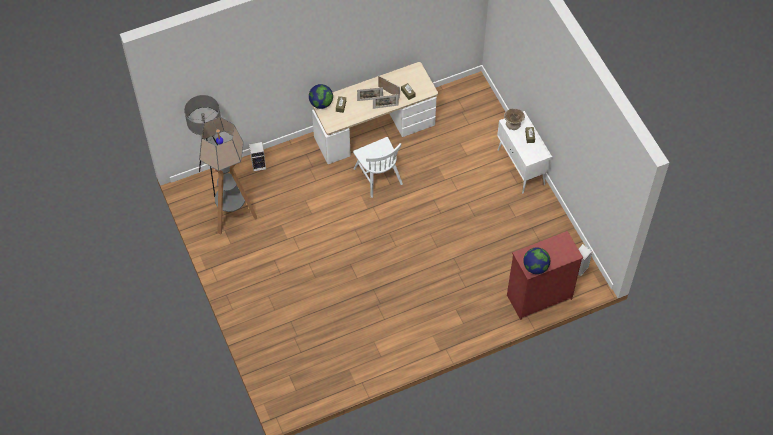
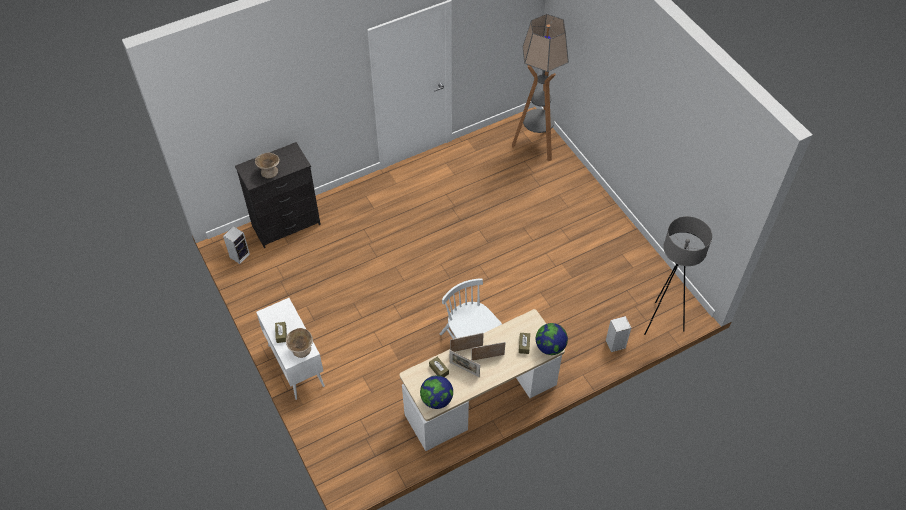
camera: 175 degrees right, 5 degrees down
floor lamp [199,117,257,234] -> floor lamp moved to [512,14,569,162]
red dresser [507,231,583,320] -> black dresser [235,142,321,248]
globe [523,247,550,274] -> globe moved to [420,375,453,409]
none -> beige bowl [255,153,280,178]

